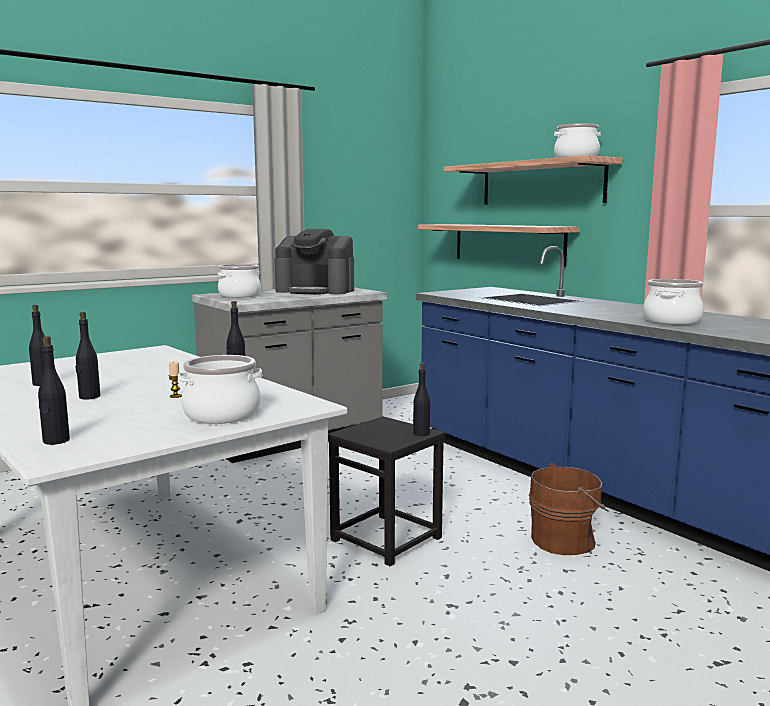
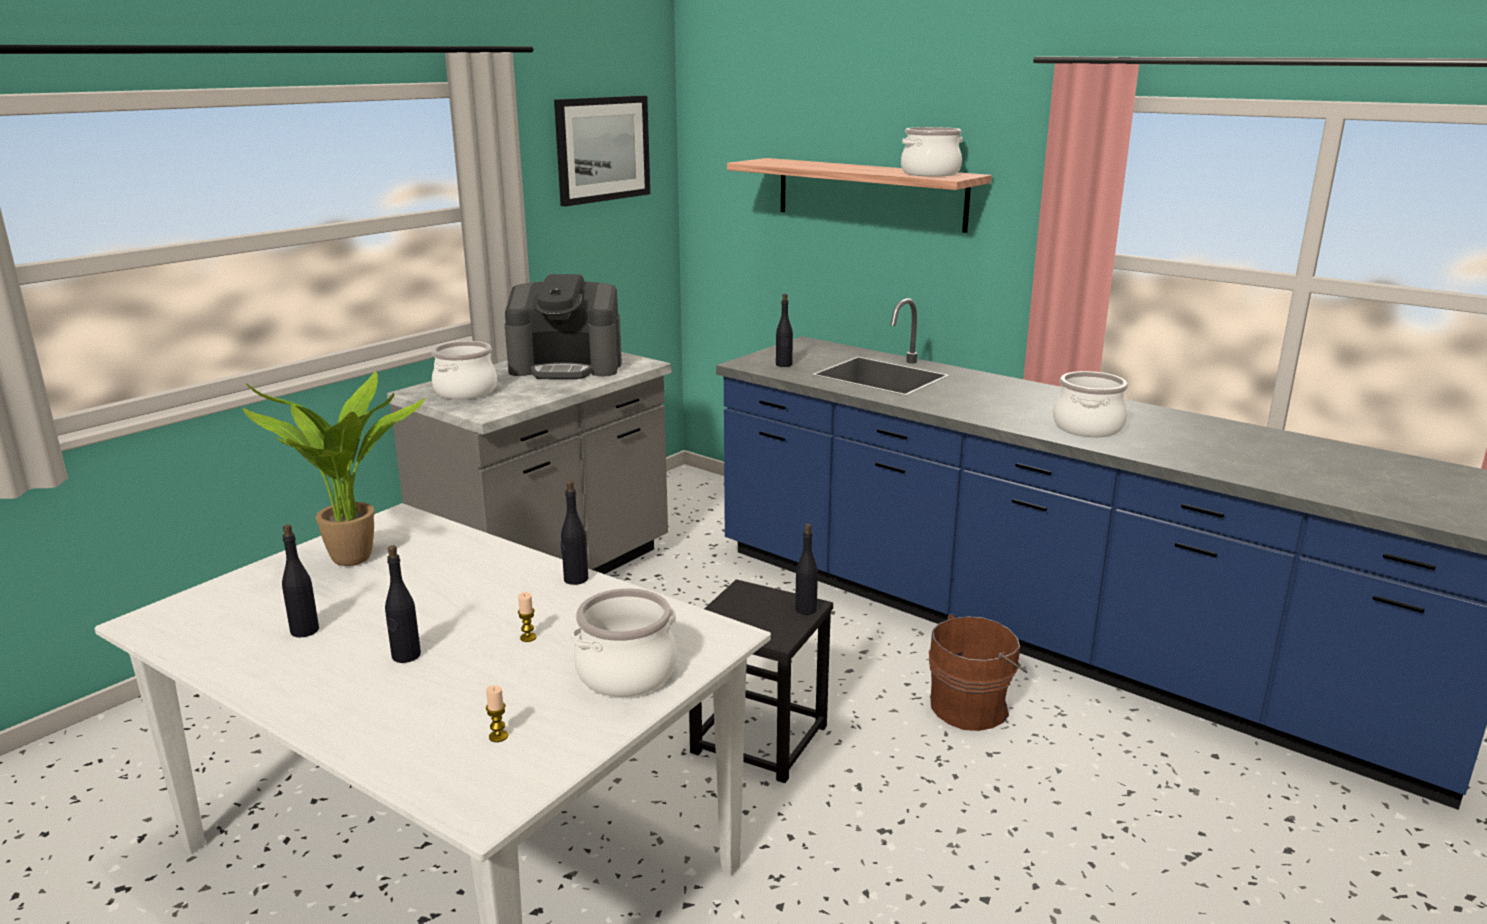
camera: 15 degrees left, 10 degrees up
black bottle [38,336,70,445] -> black bottle moved to [776,294,793,367]
shelf [418,224,580,267] -> none
none -> potted plant [242,372,425,566]
none -> candle [486,685,508,742]
none -> picture [554,96,650,206]

